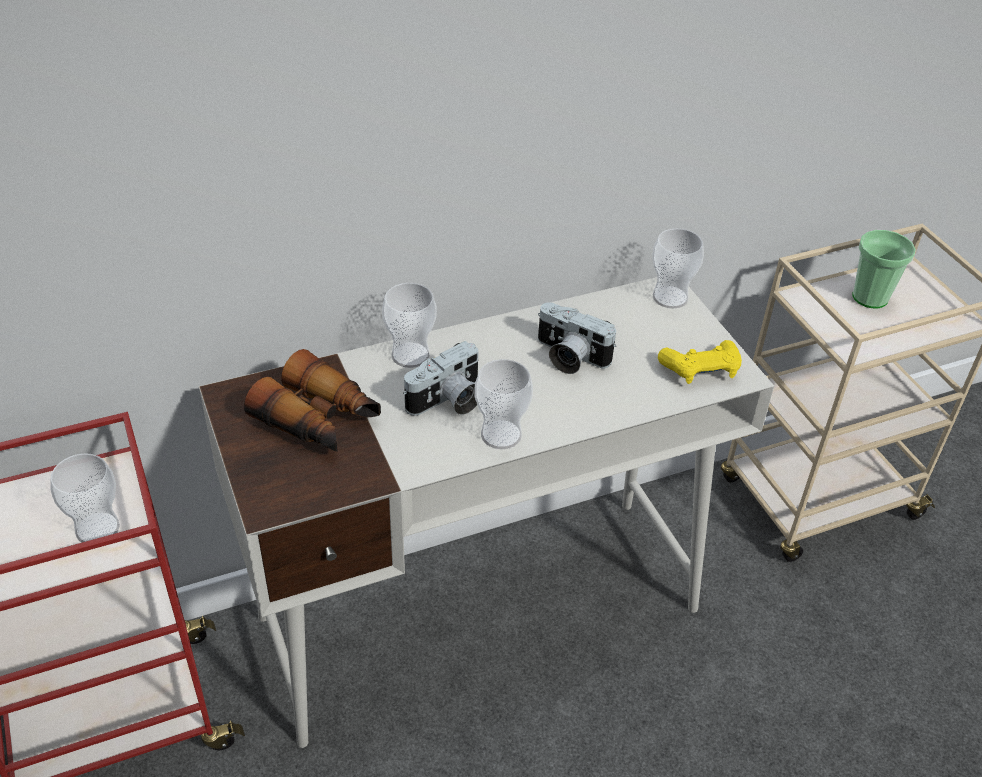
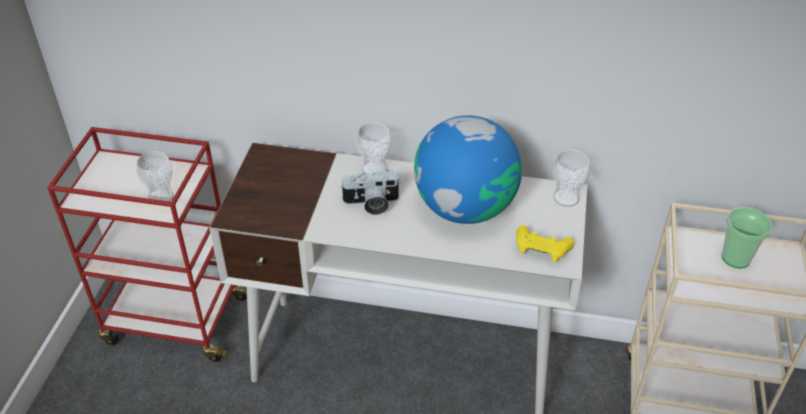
camera: 35 degrees right, 0 degrees up
binoculars [244,349,381,452] -> none
cup [475,359,533,449] -> none
camera [538,302,617,374] -> globe [414,115,522,224]

